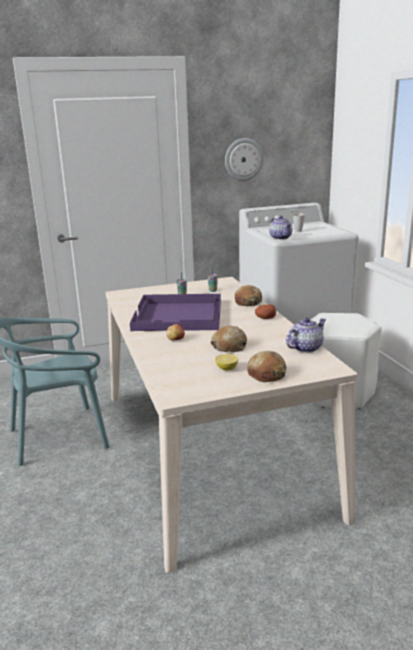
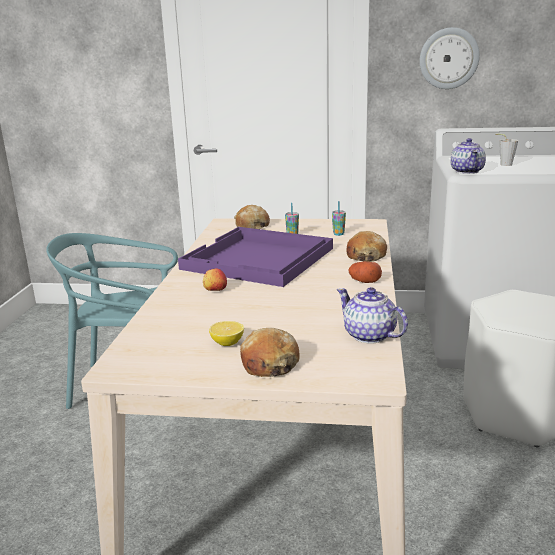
camera: 25 degrees right, 0 degrees up
bread [211,326,247,352] -> bread moved to [234,205,270,229]
teapot [286,318,326,353] -> teapot turned 120 degrees counterclockwise [337,287,408,343]

